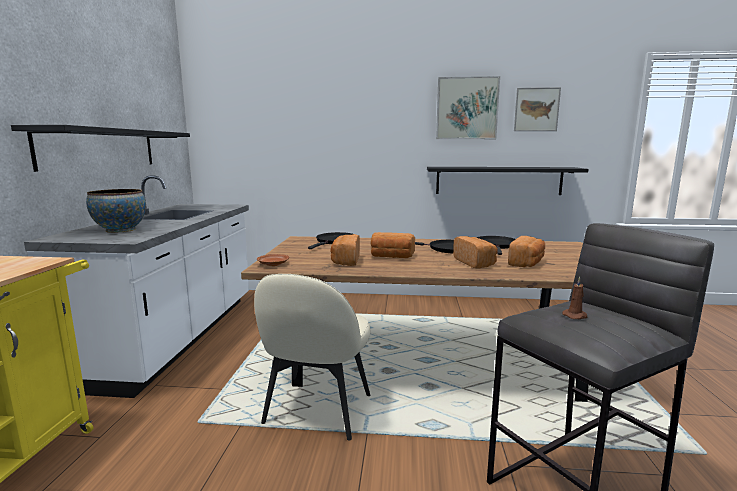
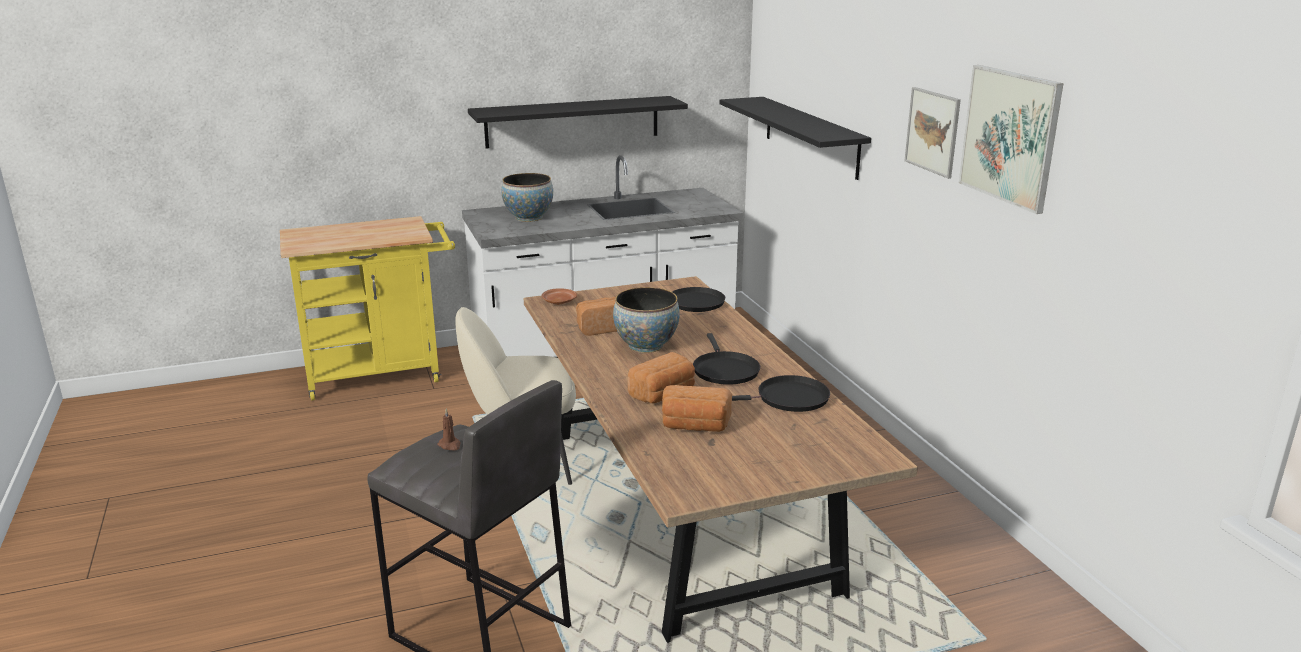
camera: 65 degrees right, 10 degrees up
bread [371,232,415,258] -> bowl [613,287,680,353]
black shelf [427,167,589,195] -> black shelf moved to [719,97,871,180]
picture [514,87,561,131] -> picture moved to [904,87,961,179]

